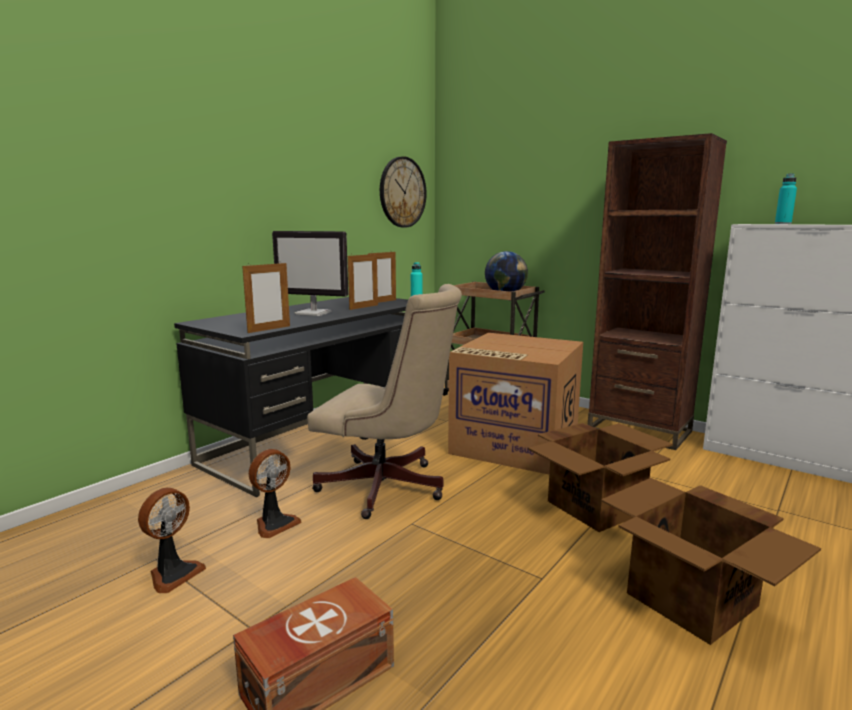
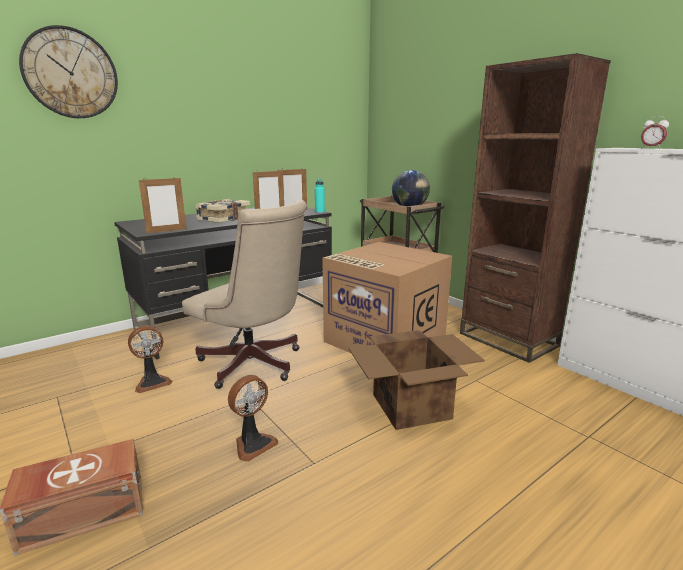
camera: 15 degrees right, 5 degrees up
fan [138,488,206,593] -> fan moved to [228,375,278,462]
monitor [272,231,348,316] -> book [195,199,250,223]
wall clock [380,156,427,228] -> wall clock moved to [19,25,118,118]
cardboard box [601,478,821,645] -> none
turquoise bottle [775,173,797,224] -> alarm clock [641,116,669,149]

